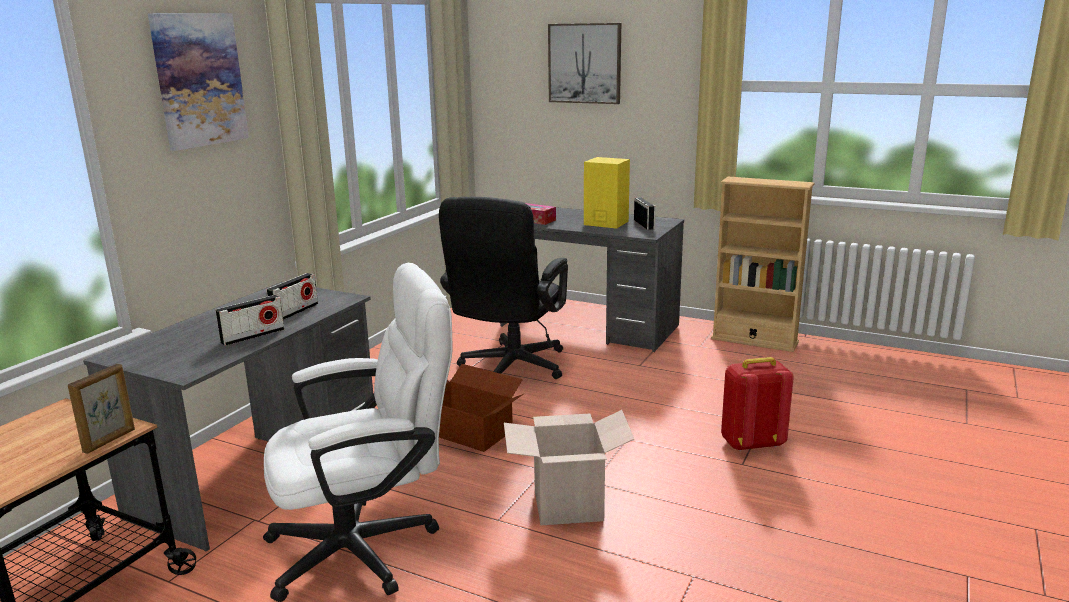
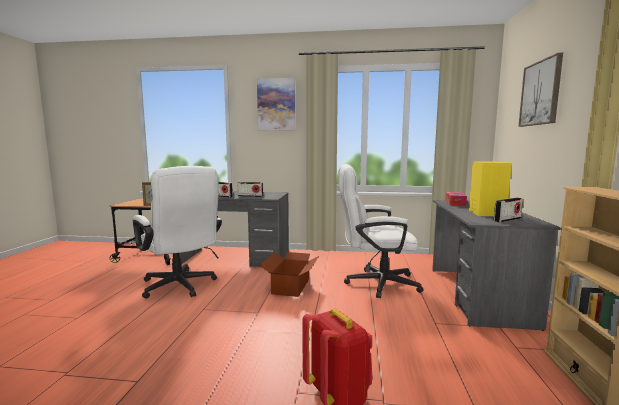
camera: 70 degrees right, 10 degrees down
black office chair [439,197,568,379] -> white office chair [339,164,424,298]
cardboard box [504,410,634,525] -> none

